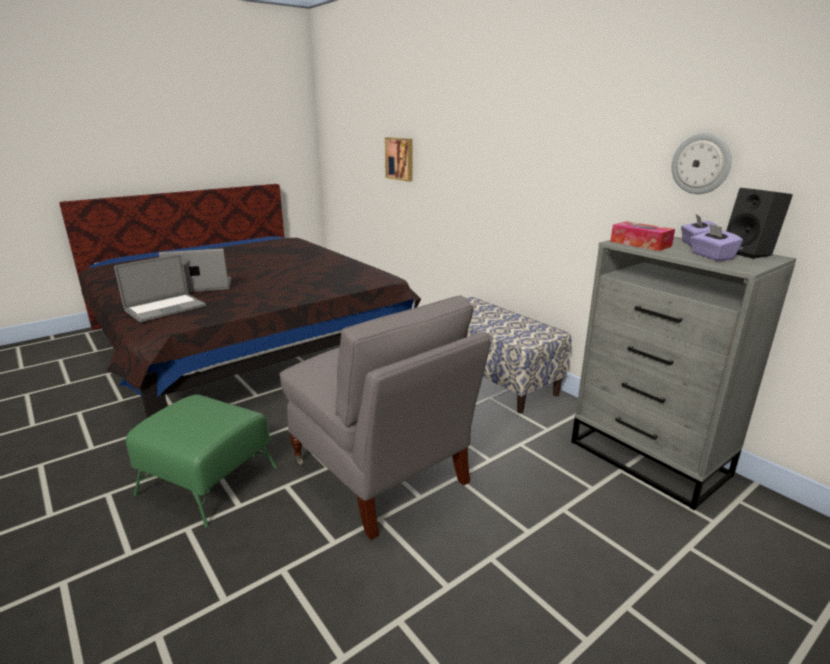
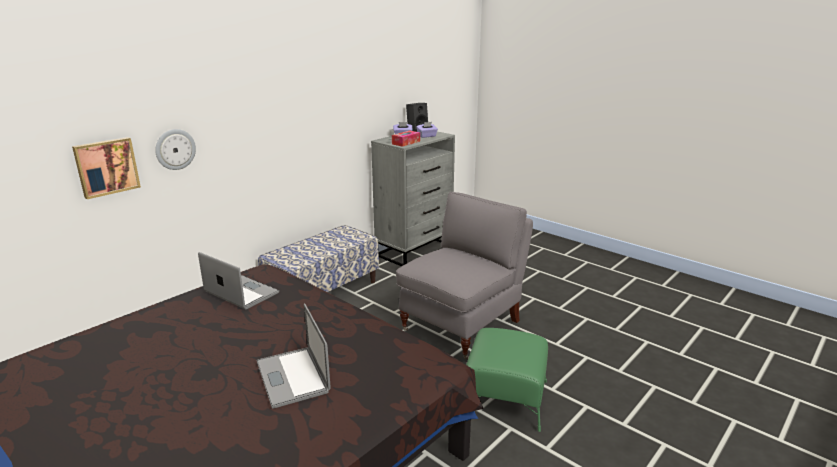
camera: 100 degrees left, 0 degrees up
laptop [114,254,206,322] -> laptop moved to [198,252,279,310]
wall clock [672,133,732,194] -> wall clock moved to [155,129,196,170]

